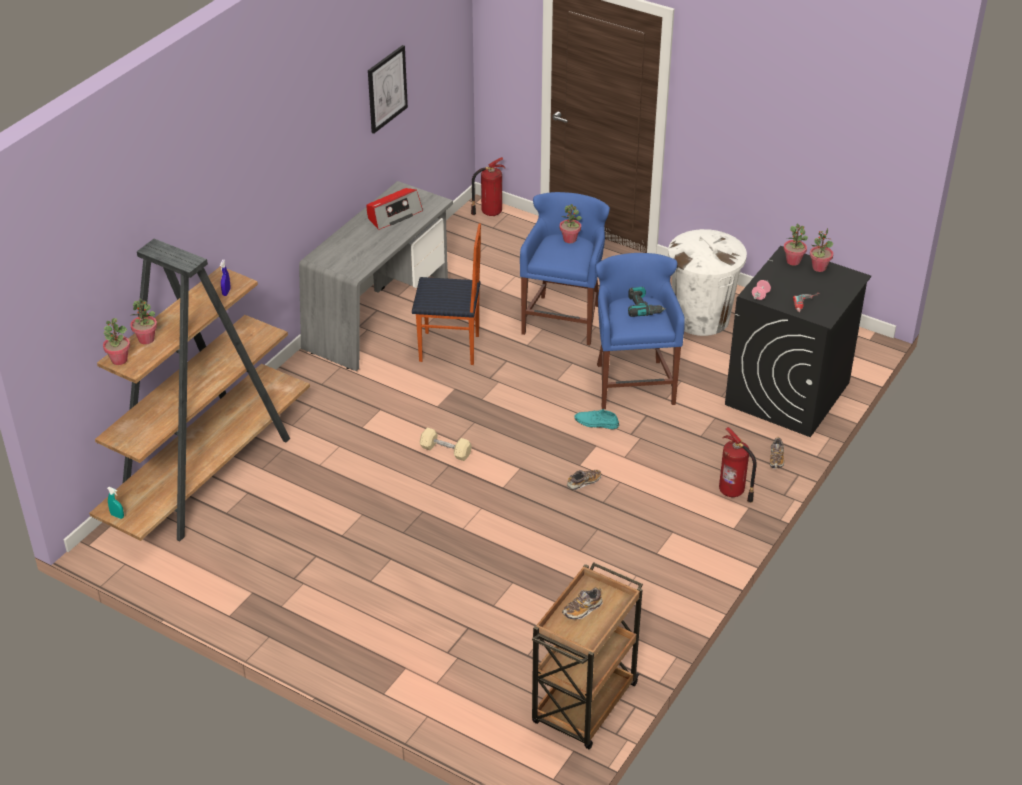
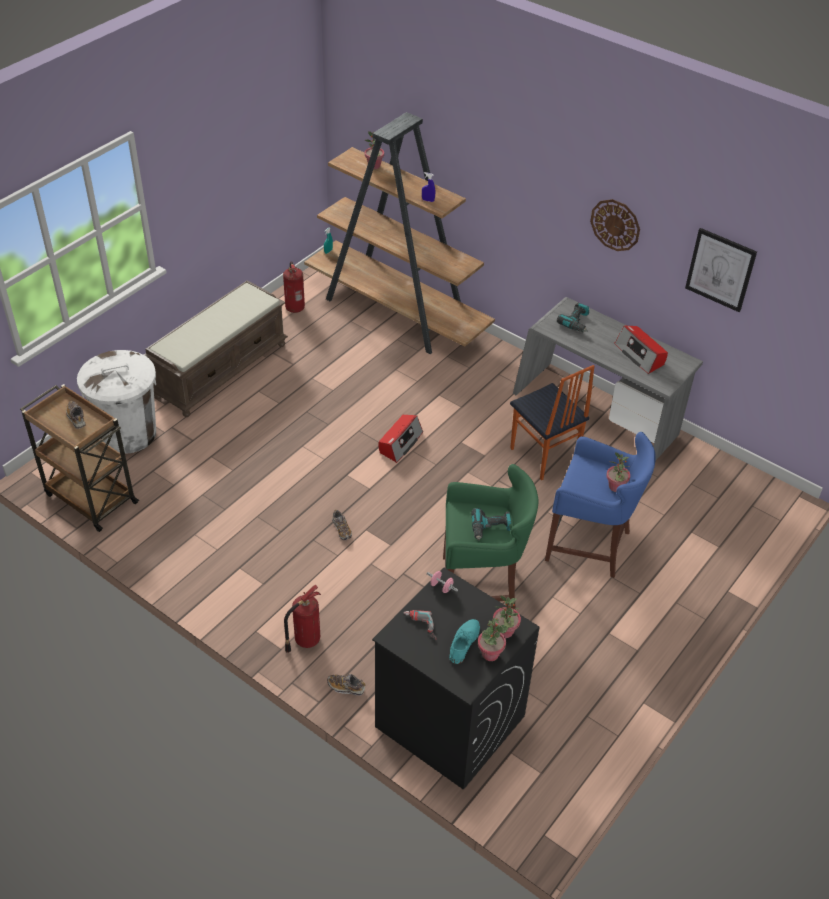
camera: 95 degrees right, 5 degrees up
potted plant [103,318,130,365] -> none
chair [412,223,481,365] -> chair turned 45 degrees counterclockwise [510,365,595,480]
beige dumbbell [420,427,472,461] -> radio [378,415,423,463]
fire extinguisher [471,157,506,216] -> fire extinguisher moved to [283,261,305,313]
turquoise shoe [574,409,619,429] -> turquoise shoe moved to [449,619,480,664]
blue stool [596,253,685,409] -> green stool [443,464,538,610]
white trash can [668,229,747,336] -> white trash can moved to [77,350,156,454]
none -> brown bench [144,280,288,417]
none -> power drill [557,302,589,332]
none -> wall clock [590,199,640,251]

